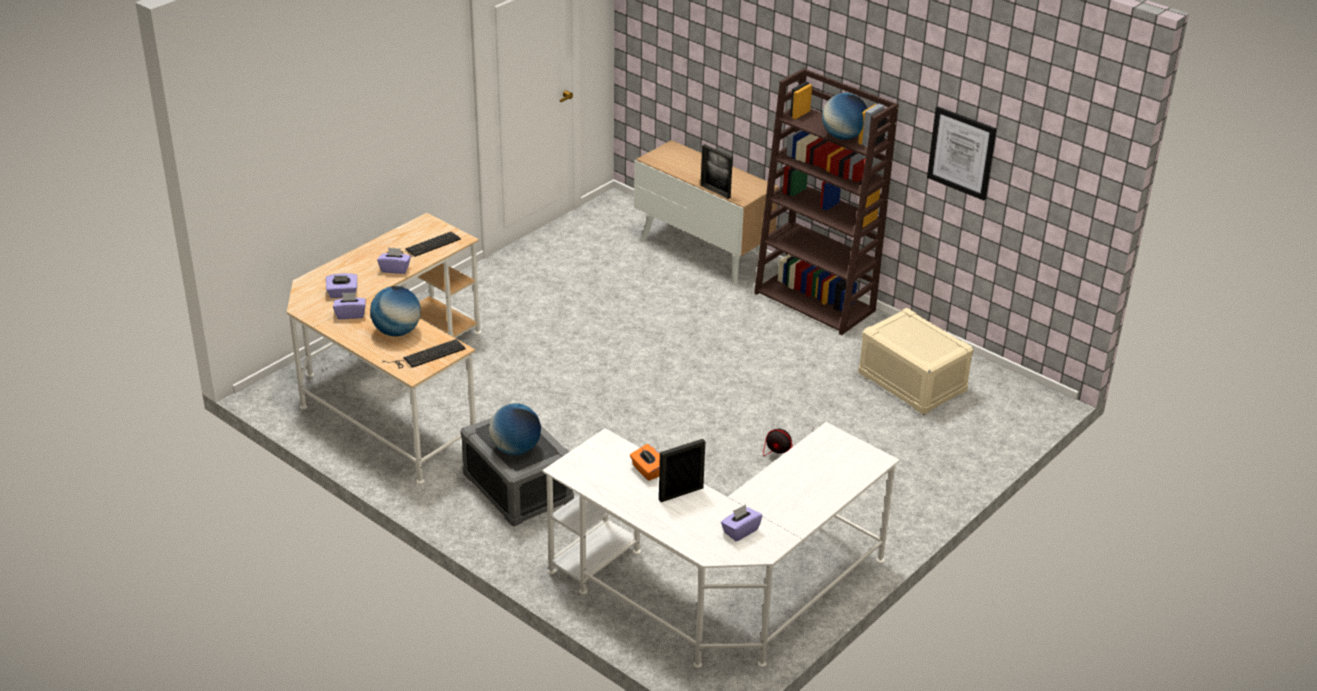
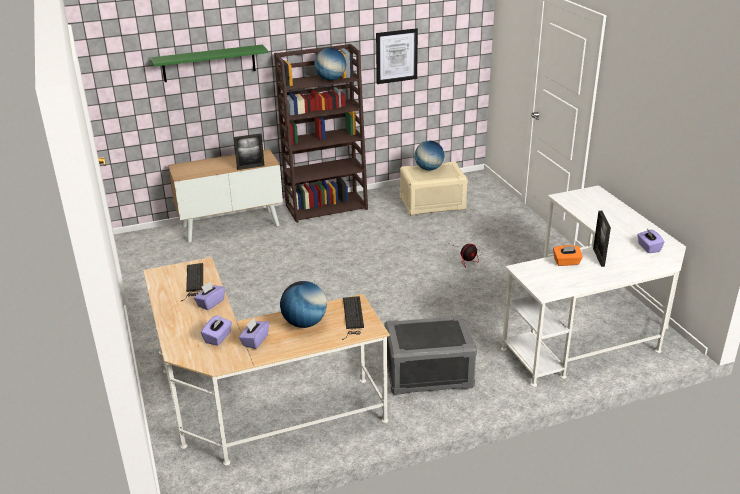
camera: 60 degrees left, 5 degrees down
globe [489,403,541,455] -> globe moved to [415,141,444,170]
none -> green shelf [151,44,268,82]

